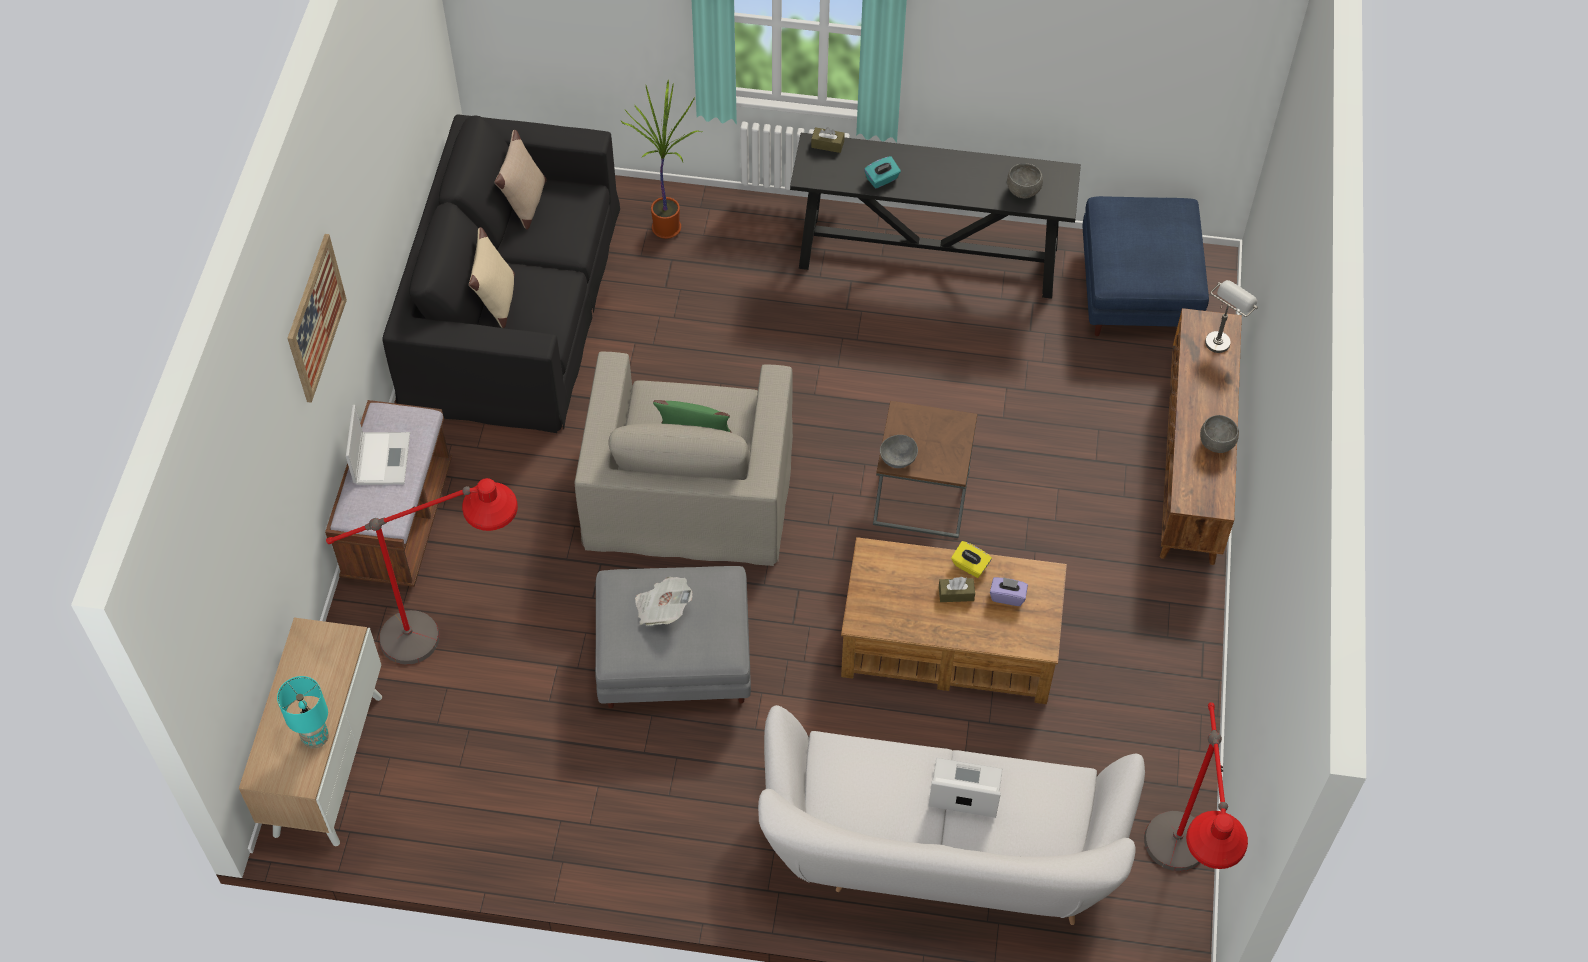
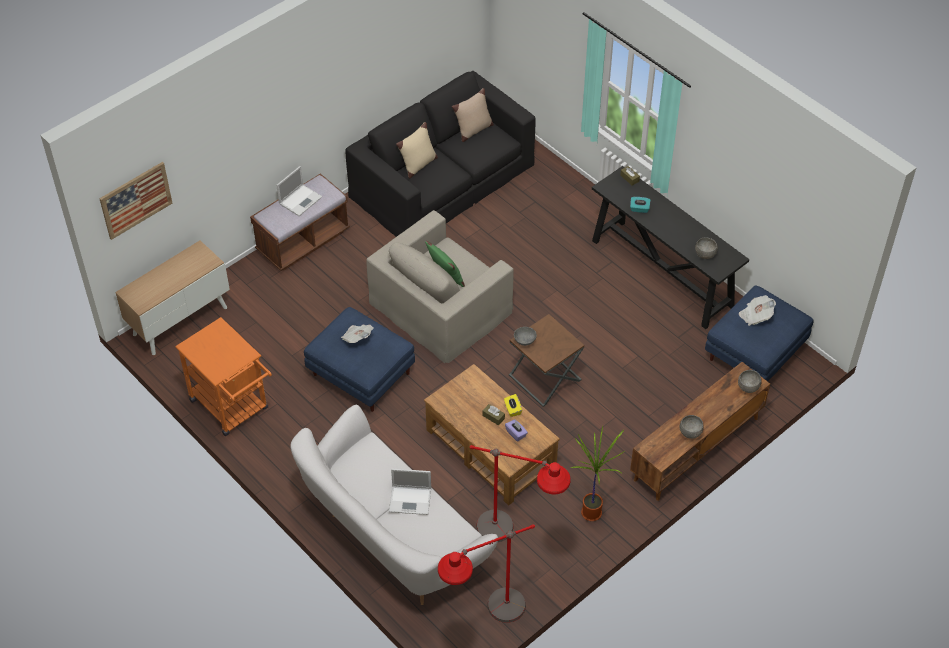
camera: 40 degrees right, 5 degrees down
turquoise table lamp [277,676,329,748] -> none
picture [287,234,347,403] -> picture moved to [99,162,172,240]
red floor lamp [326,478,518,665] -> red floor lamp moved to [470,445,571,542]
grey ottoman [595,566,751,708] -> blue ottoman [304,307,415,412]
potted plant [620,80,701,239] -> potted plant moved to [571,426,624,521]
laptop [928,758,1003,818] -> laptop turned 135 degrees clockwise [389,468,431,515]
grey table lamp [1205,280,1258,353] -> grey bowl [738,370,762,393]
none -> orange cart [175,317,272,436]
none -> newspaper [739,295,776,326]

